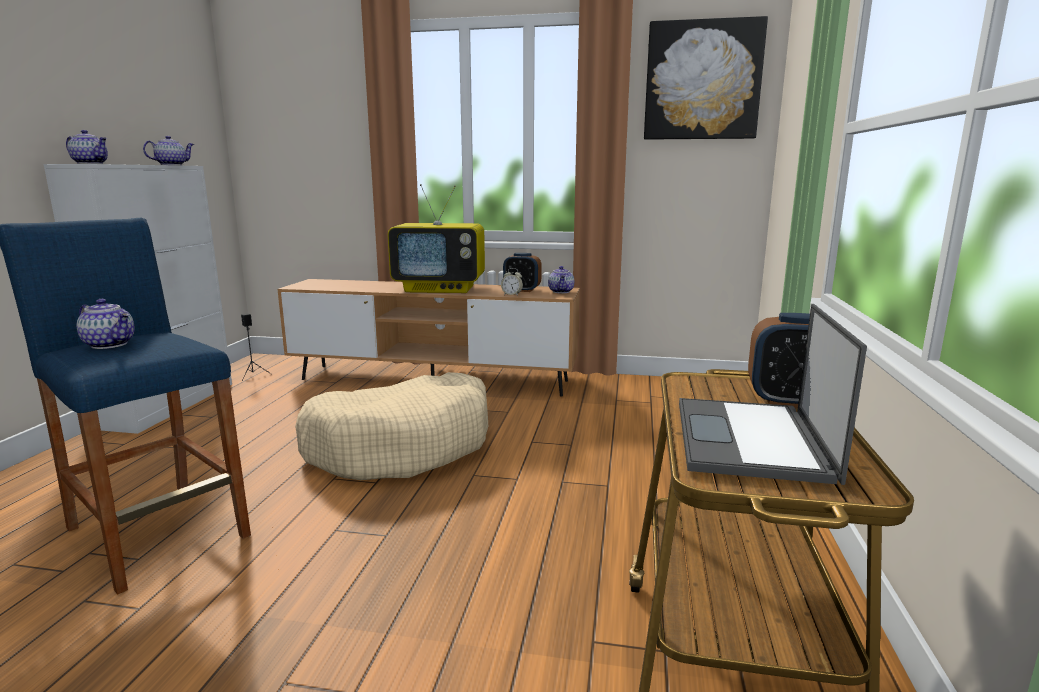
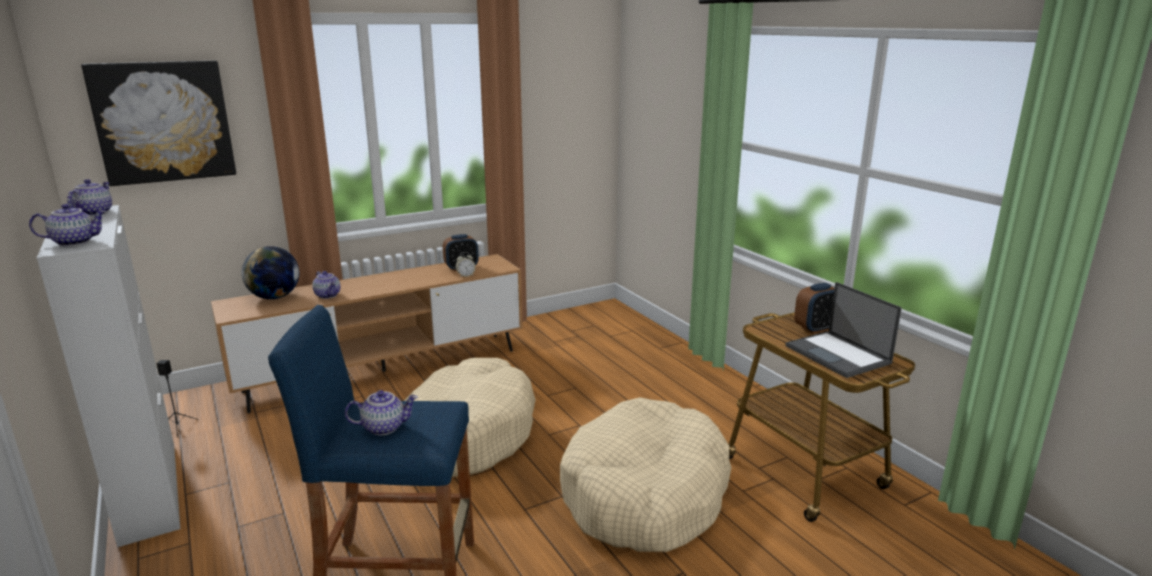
camera: 40 degrees left, 5 degrees up
television [388,184,485,293] -> none
teapot [548,266,574,293] -> teapot moved to [312,271,341,299]
picture [644,16,768,140] -> picture moved to [81,61,236,186]
none -> globe [242,246,299,299]
none -> beige dog bed [560,397,732,552]

